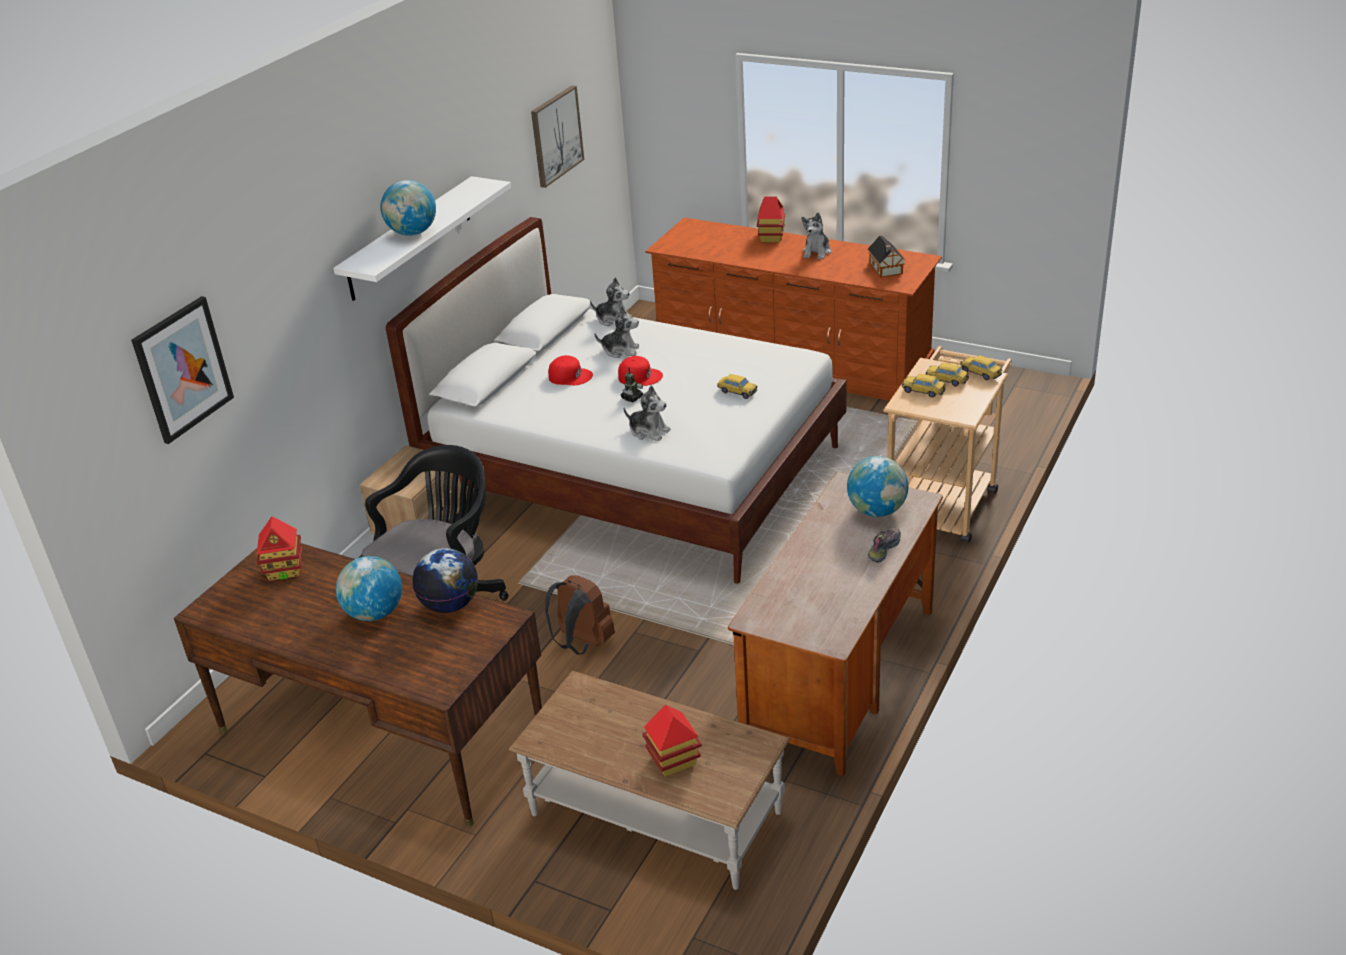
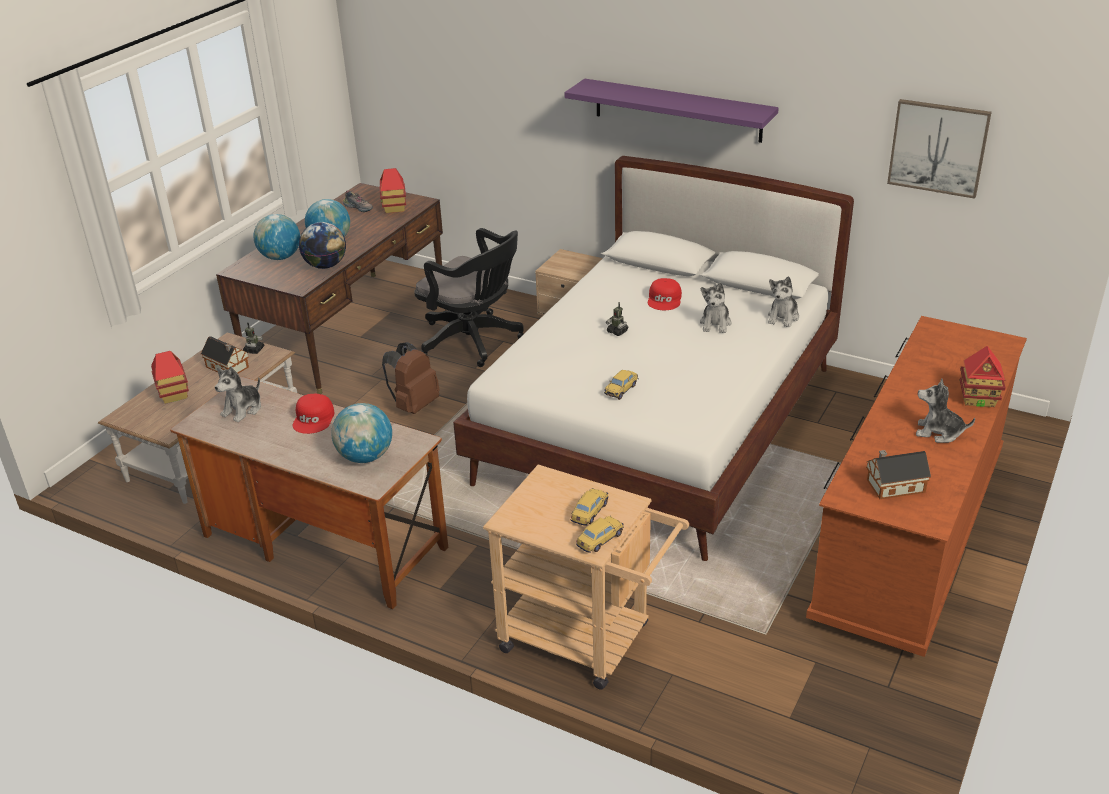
camera: 90 degrees right, 0 degrees up
picture [131,296,234,444] -> none
white shelf [333,176,511,301] -> purple shelf [565,79,779,143]
globe [381,180,436,236] -> globe moved to [253,214,300,260]
red cap [618,356,663,386] -> red cap moved to [293,394,334,434]
plush toy [624,385,671,441] -> plush toy moved to [215,366,261,422]
shoe [868,528,901,563] -> shoe moved to [343,190,373,212]
toy car [902,373,946,398] -> none
none -> toy house [201,336,249,373]
none -> toy robot [243,322,265,354]

